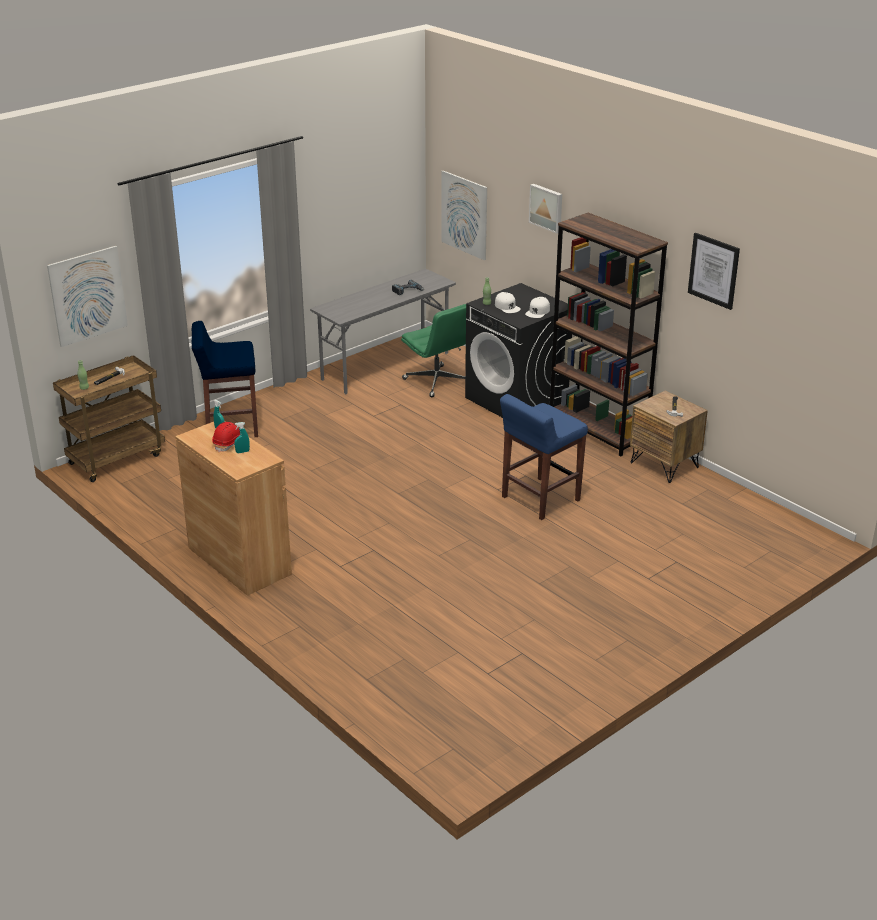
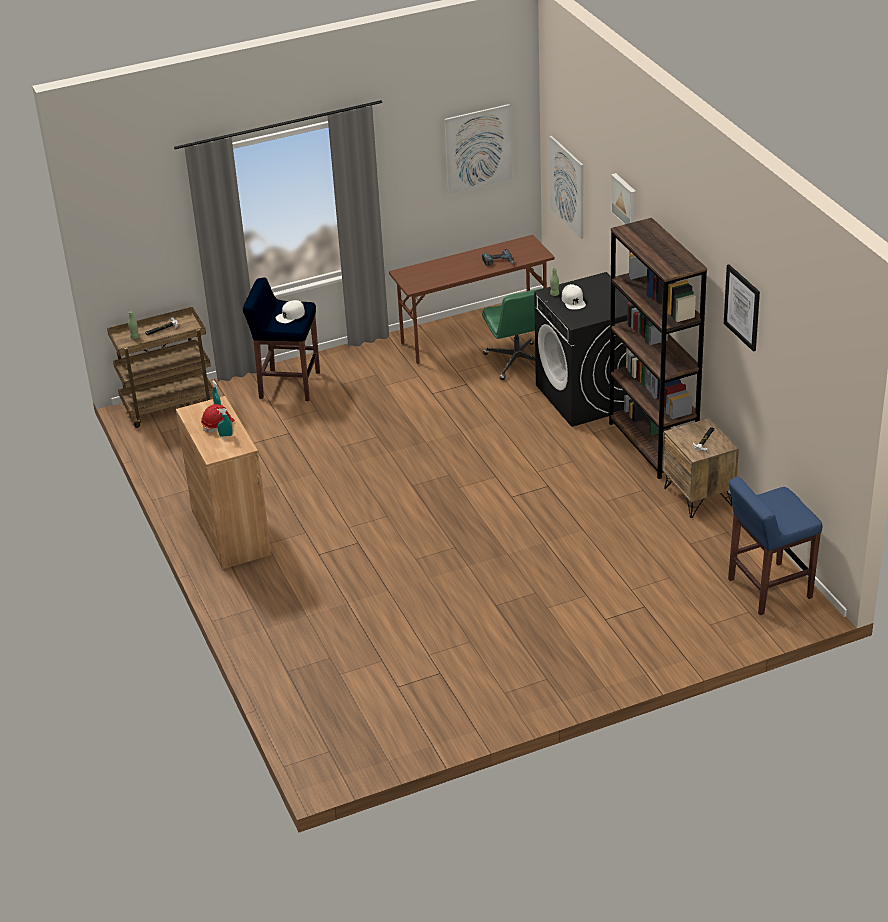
camera: 20 degrees right, 5 degrees up
picture [47,246,128,347] -> picture moved to [444,104,512,194]
grey desk [310,269,456,394] -> brown desk [389,235,555,364]
blue stool [500,394,588,520] -> blue stool moved to [728,477,823,615]
white cap [525,297,550,318] -> white cap moved to [276,300,305,323]

